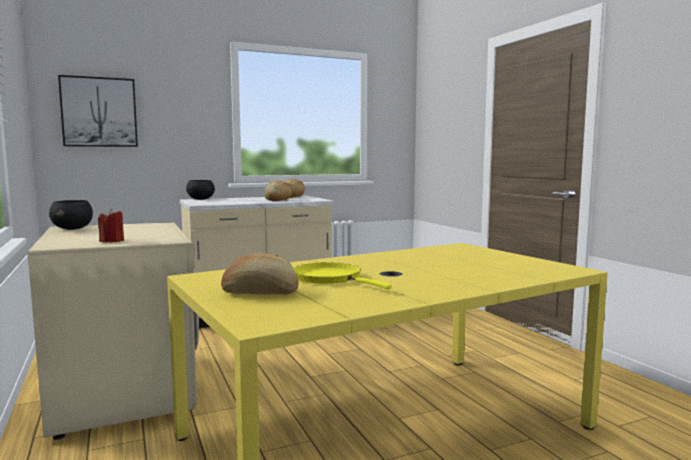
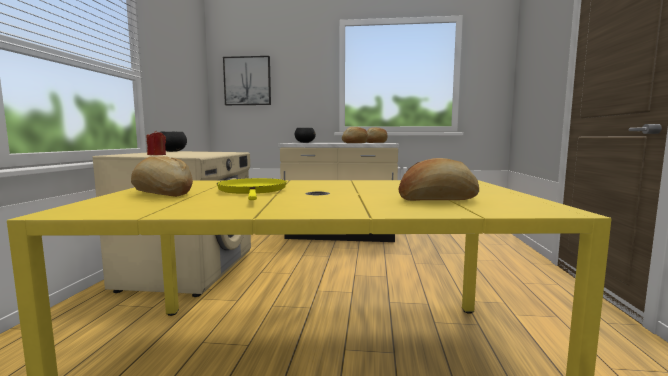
camera: 30 degrees right, 0 degrees up
none -> bread [399,158,479,201]

